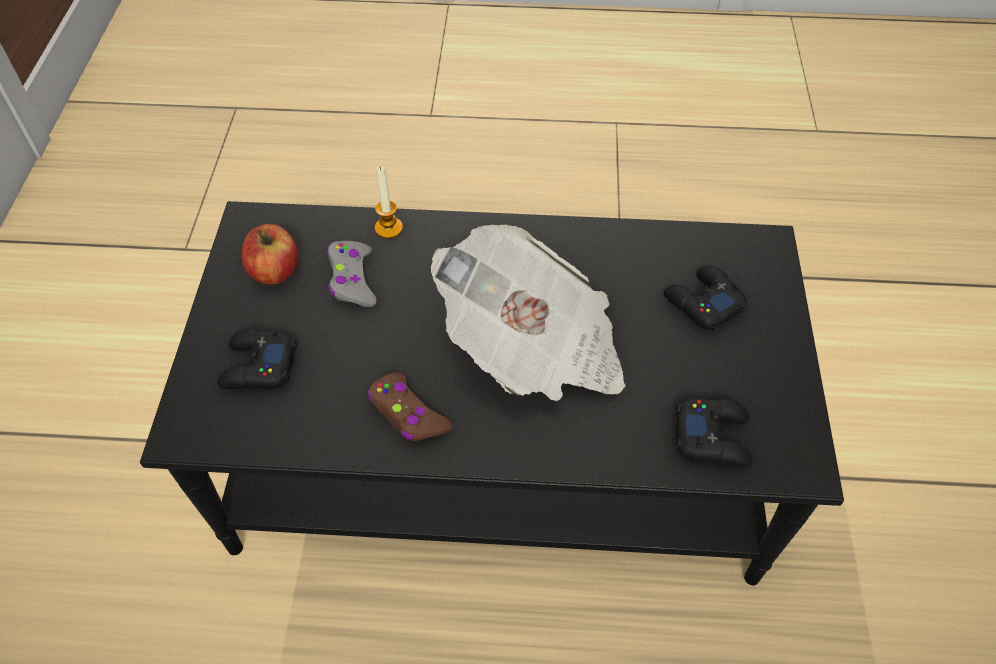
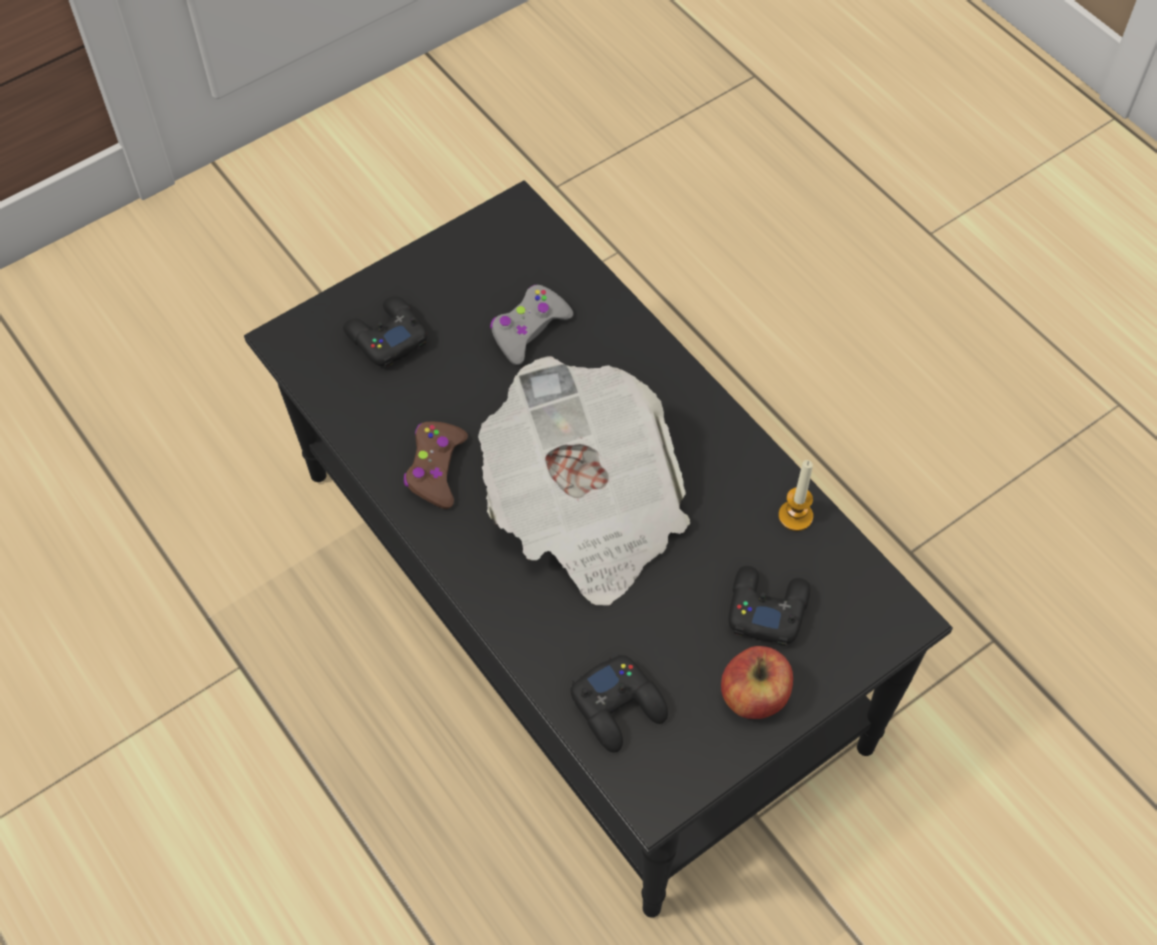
camera: 50 degrees right, 5 degrees up
apple [241,224,298,285] -> apple moved to [721,646,793,719]
candle [375,166,403,239] -> candle moved to [778,460,813,531]

